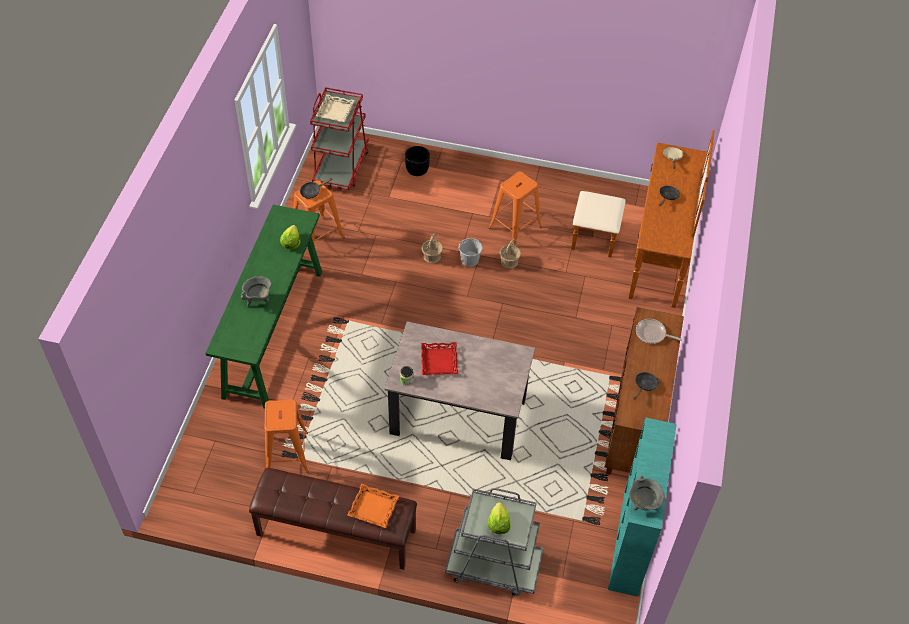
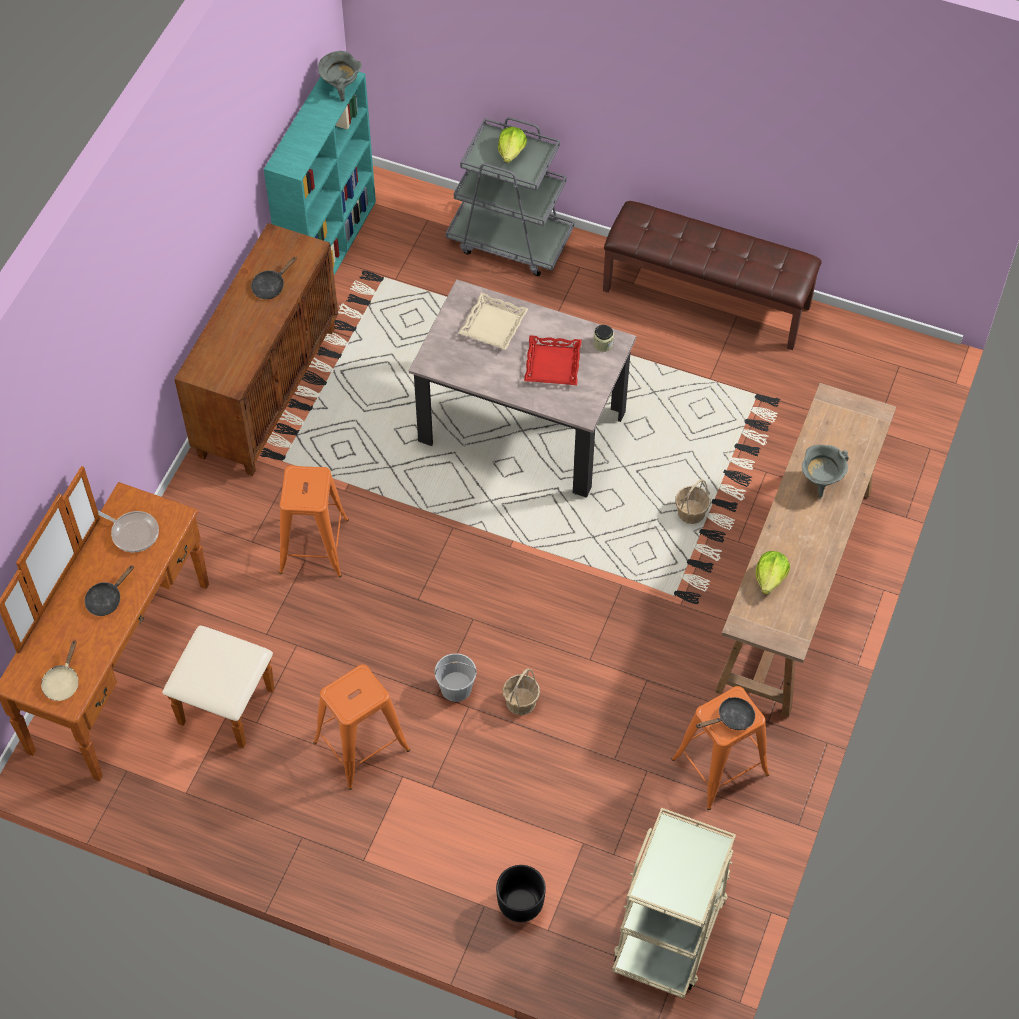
camera: 170 degrees left, 5 degrees up
green console table [205,204,322,409] -> brown console table [715,383,896,718]
orange stool [264,399,309,473] -> orange stool moved to [279,465,349,577]
red cart [310,87,369,190] -> beige cart [612,808,736,999]
beige tray [316,94,355,122] -> beige tray moved to [458,292,528,350]
orange tray [347,484,400,528] -> none
basket [500,239,521,269] -> basket moved to [675,479,711,524]
frying pan [636,319,682,344] -> frying pan moved to [98,511,159,552]

